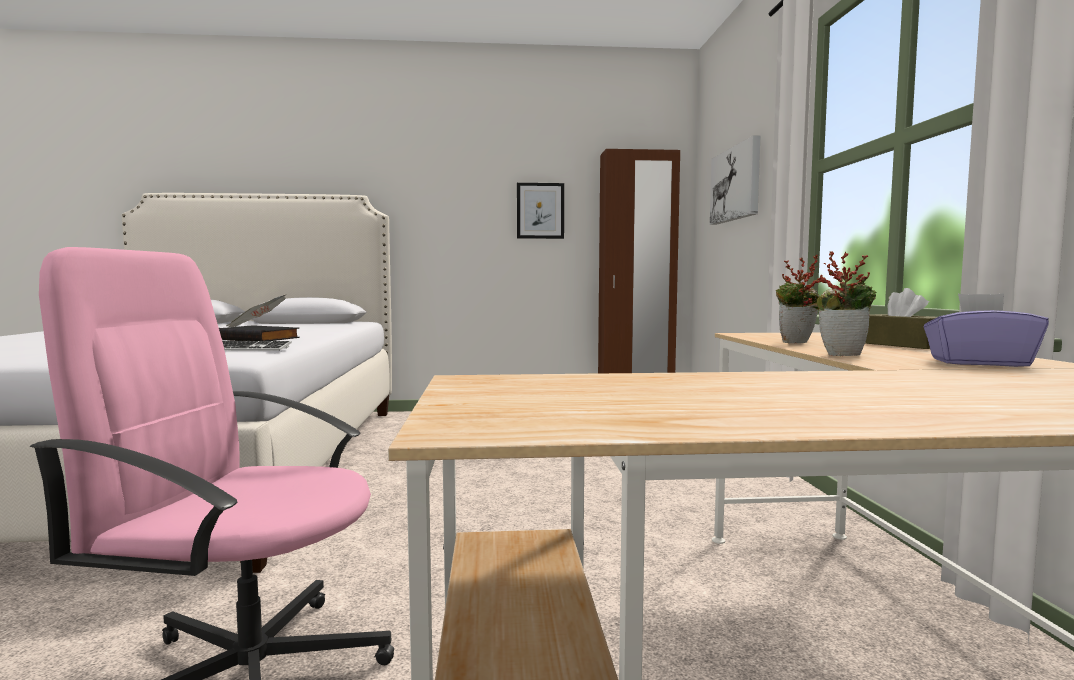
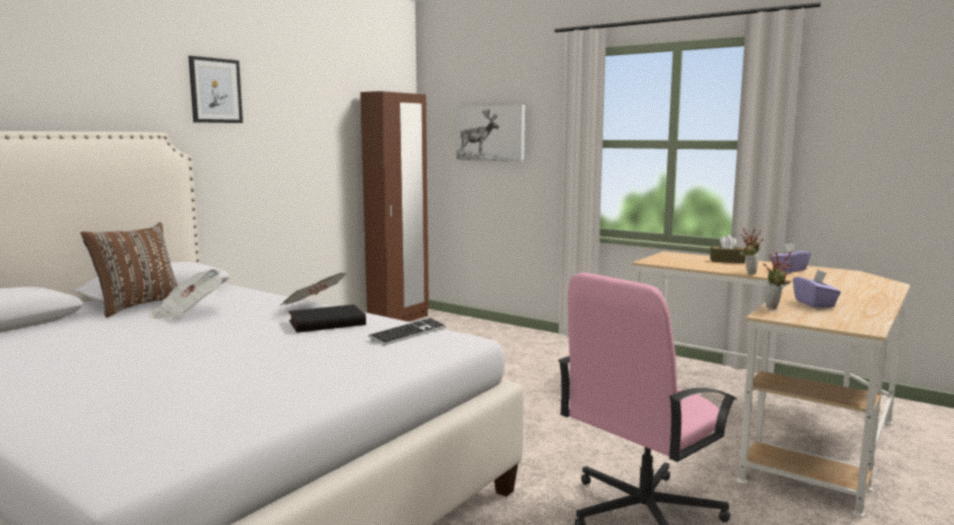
camera: 50 degrees left, 5 degrees up
picture [517,183,564,239] -> picture moved to [188,56,243,123]
potted plant [776,255,821,343] -> potted plant moved to [763,252,795,309]
none -> brown pillow [81,222,178,317]
none -> newspaper [280,272,347,305]
none -> purple tissue box [793,270,841,308]

